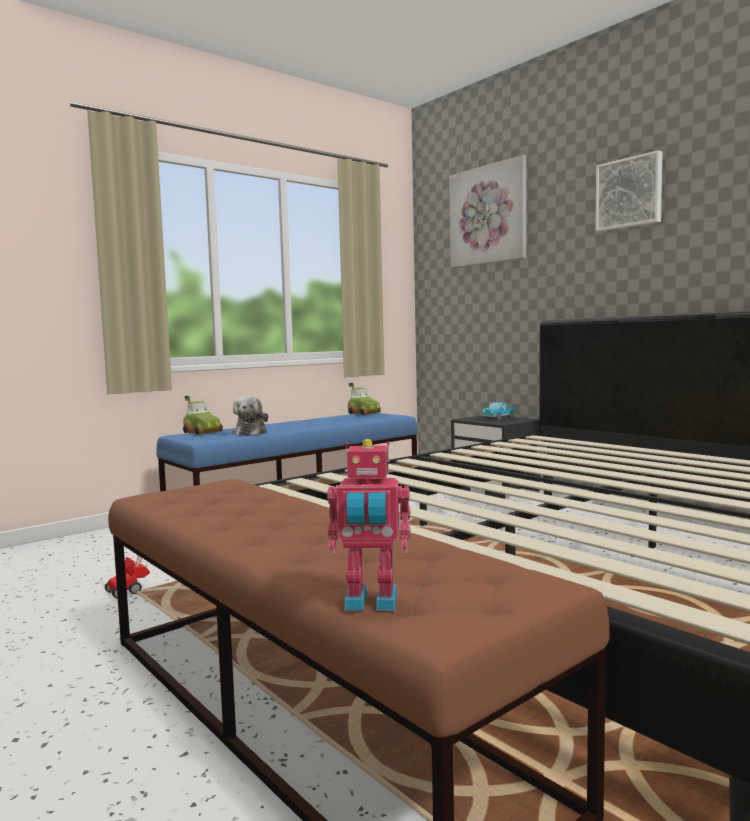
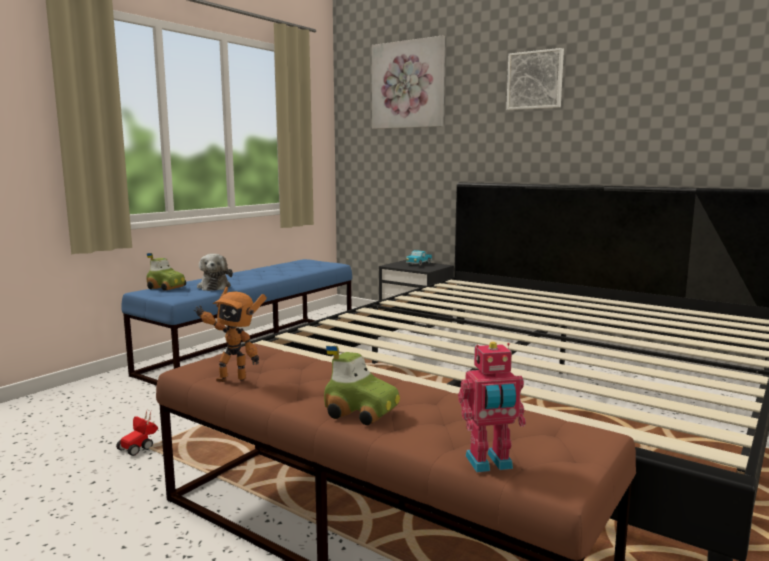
camera: 15 degrees left, 5 degrees up
toy car [348,383,381,415] -> toy car moved to [324,346,400,425]
none -> toy robot [194,287,267,382]

